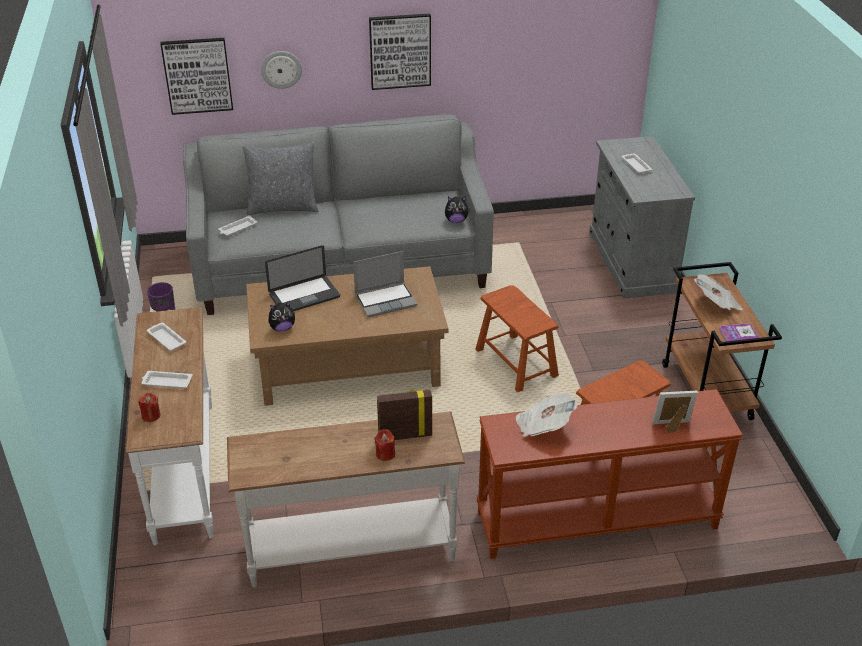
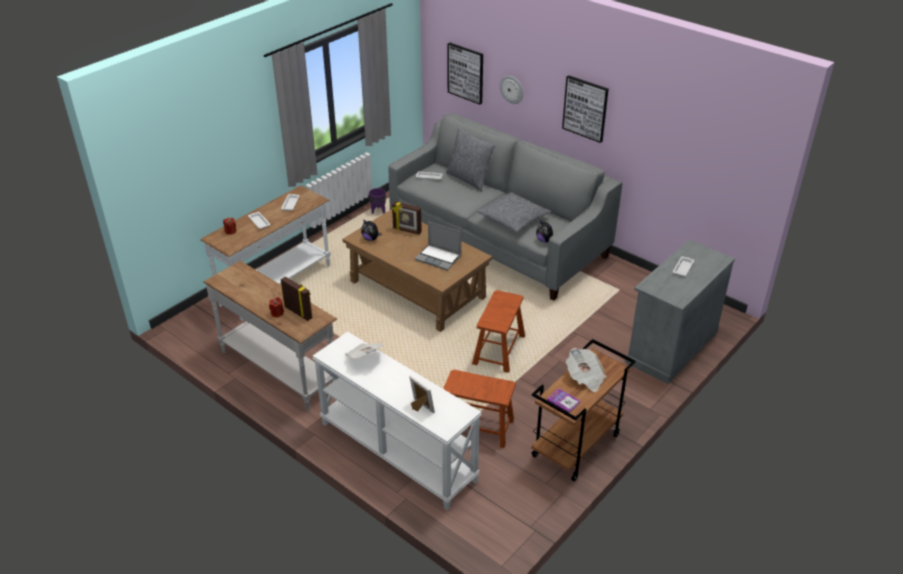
camera: 50 degrees right, 0 degrees up
laptop [265,245,340,311] -> picture frame [392,201,422,234]
brown console table [477,389,743,559] -> white console table [313,332,481,510]
none -> grey pillow [477,192,551,232]

